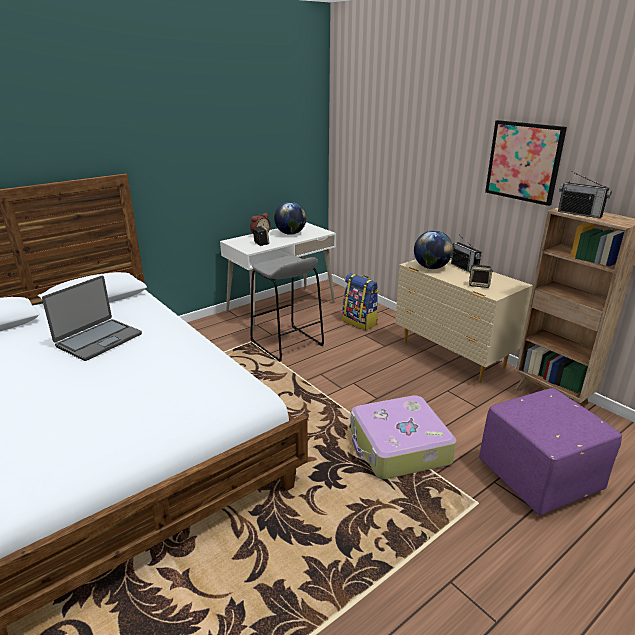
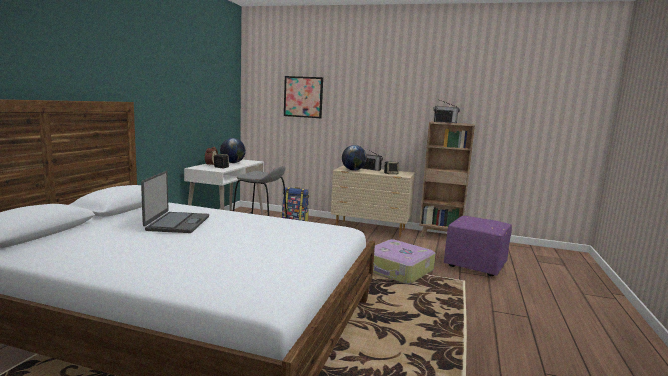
camera: 35 degrees left, 15 degrees down
picture [485,120,567,206] -> picture moved to [284,76,323,118]

